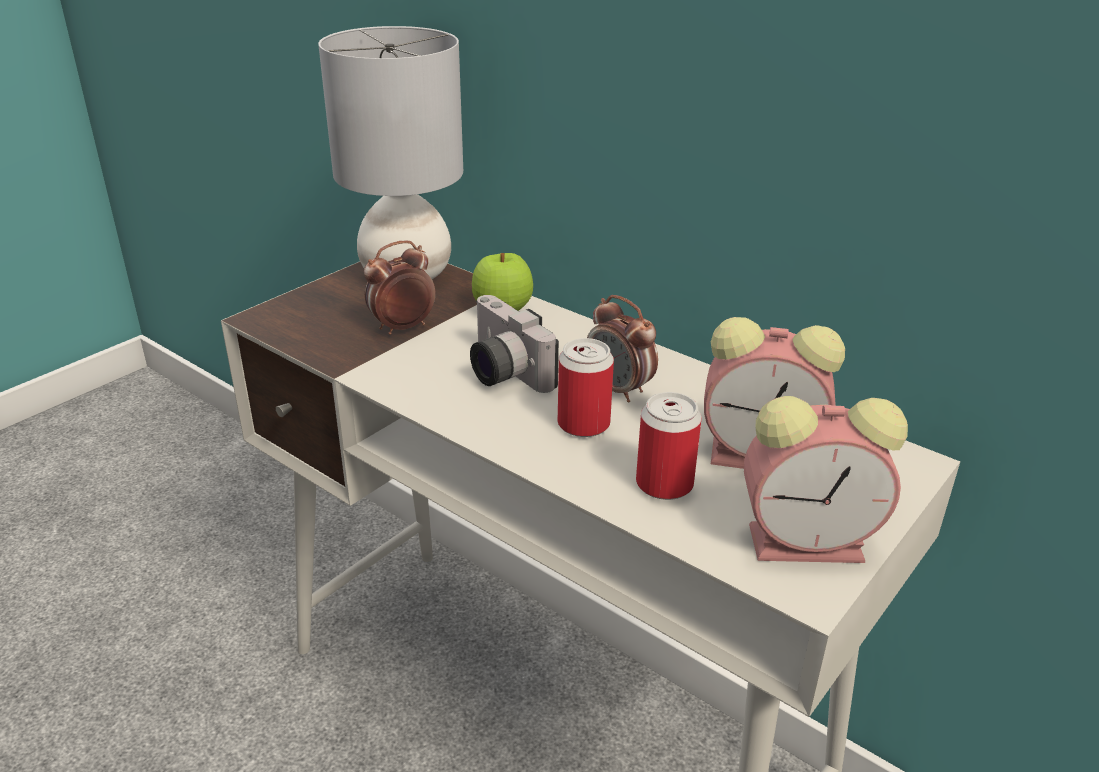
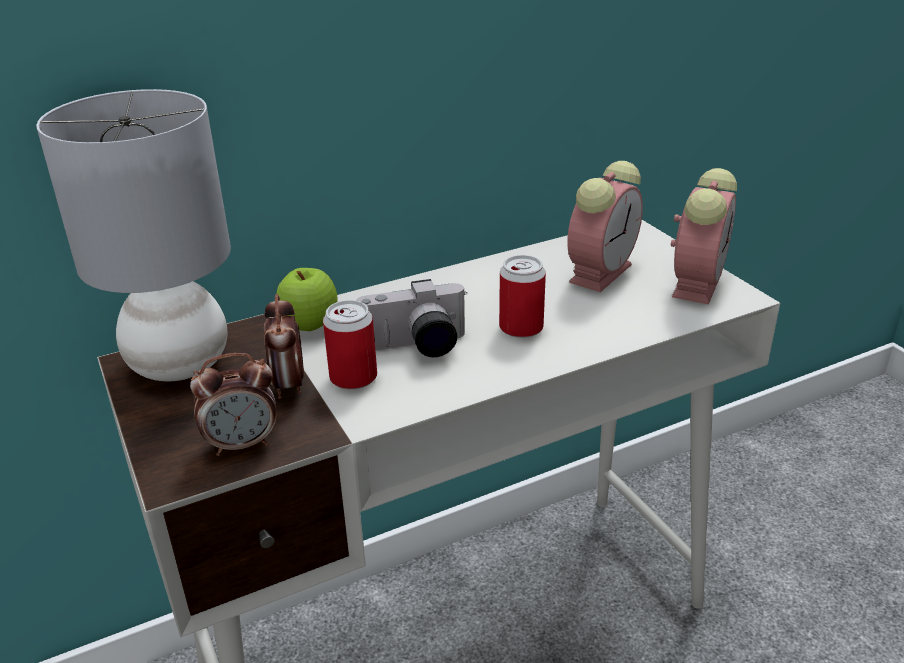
camera: 65 degrees left, 0 degrees up
alarm clock [587,295,658,402] -> alarm clock moved to [190,353,277,456]
can [636,392,702,500] -> can moved to [323,300,377,389]

